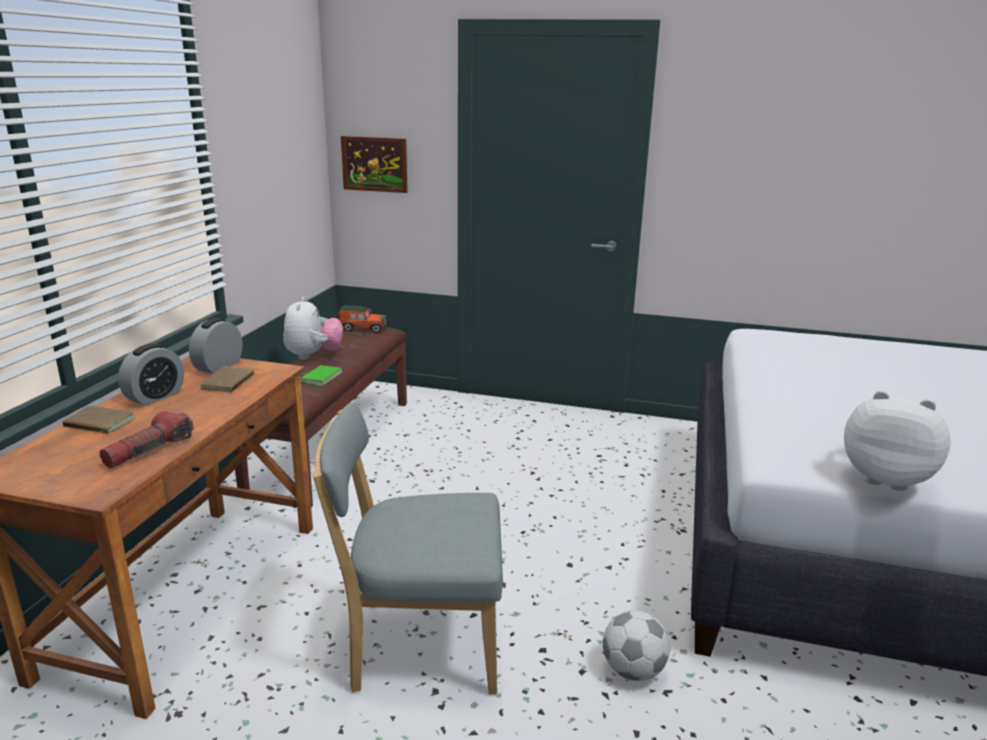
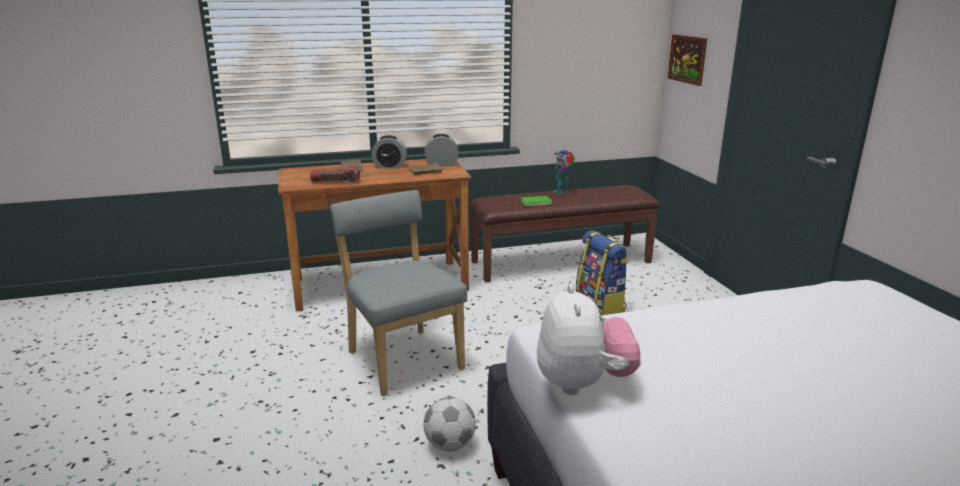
camera: 60 degrees right, 0 degrees up
plush toy [283,297,343,360] -> toy robot [552,150,575,195]
toy car [337,305,387,333] -> none
none -> backpack [576,230,629,315]

